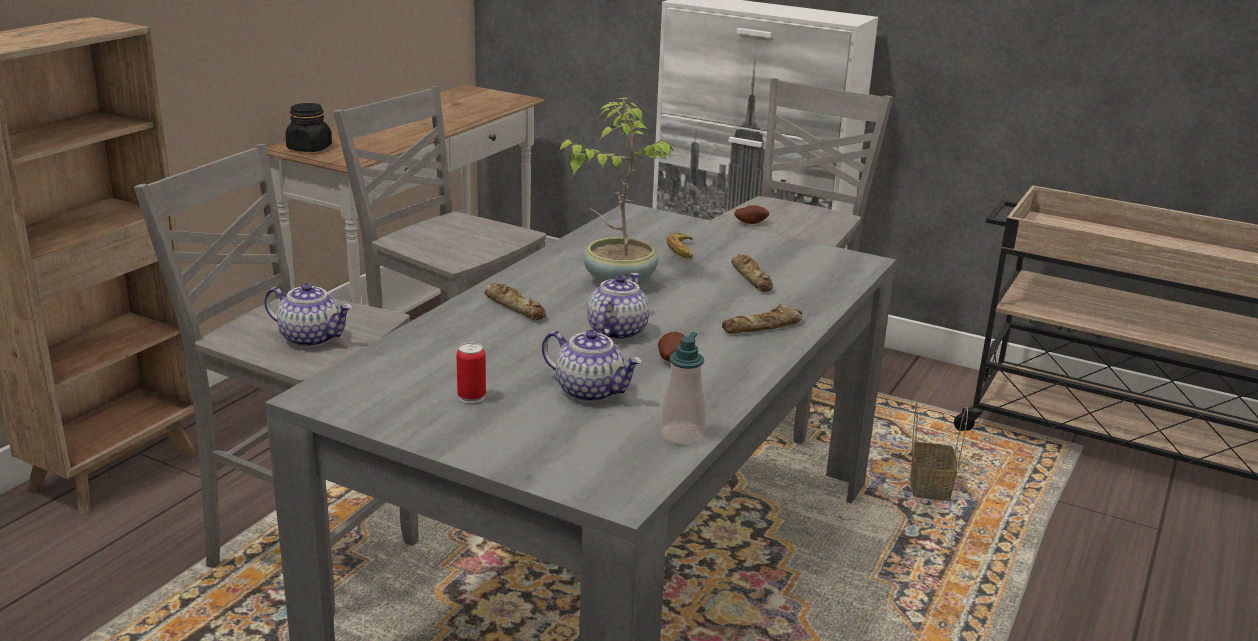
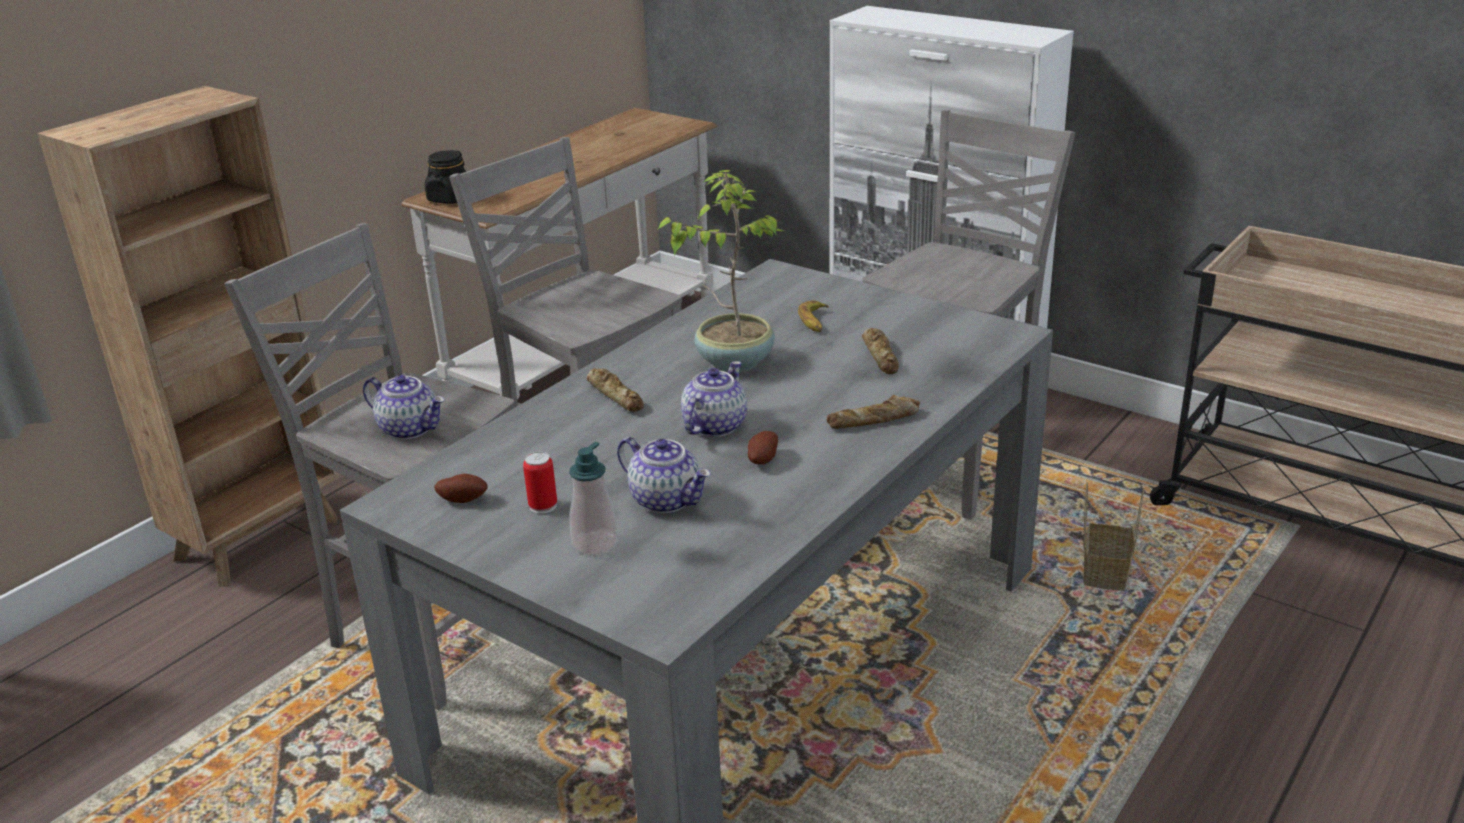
camera: 10 degrees right, 5 degrees up
soap dispenser [660,332,706,445] -> soap dispenser moved to [569,442,618,556]
potato [735,205,770,224] -> potato moved to [434,474,488,503]

